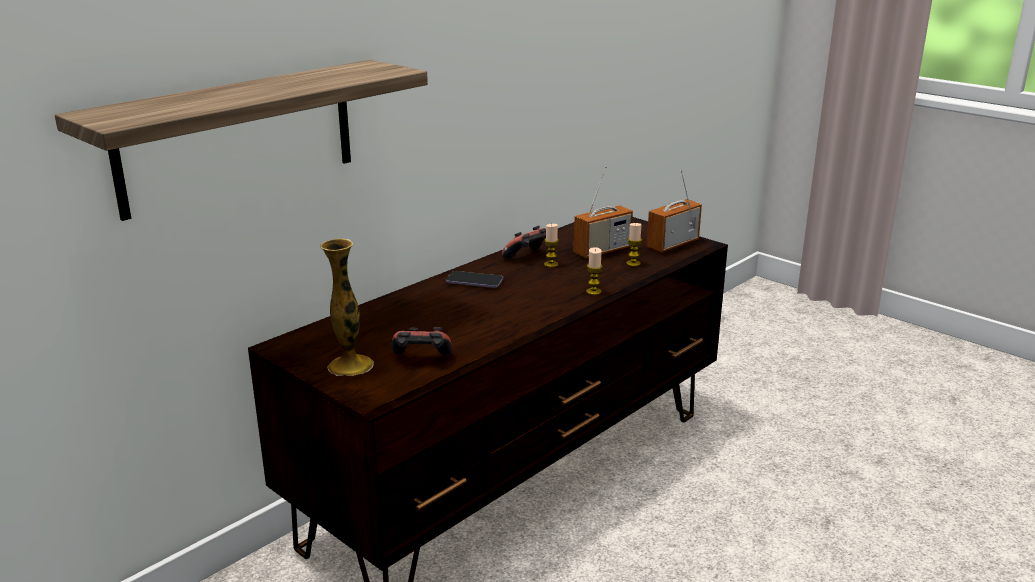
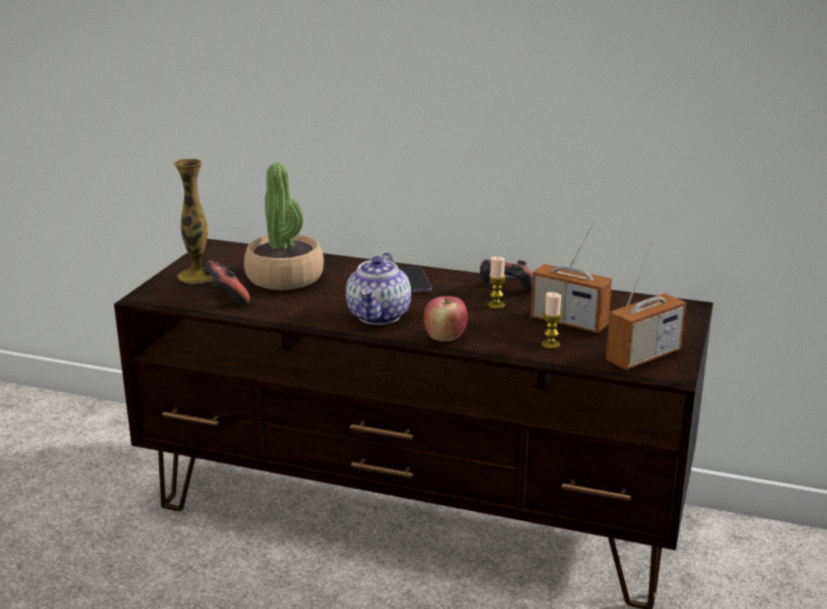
camera: 65 degrees right, 0 degrees up
shelf [55,60,428,221] -> none
candle [586,247,603,295] -> apple [424,296,468,342]
radio [647,170,702,252] -> radio turned 120 degrees clockwise [606,241,686,370]
none -> potted plant [244,163,324,290]
none -> teapot [346,253,411,325]

